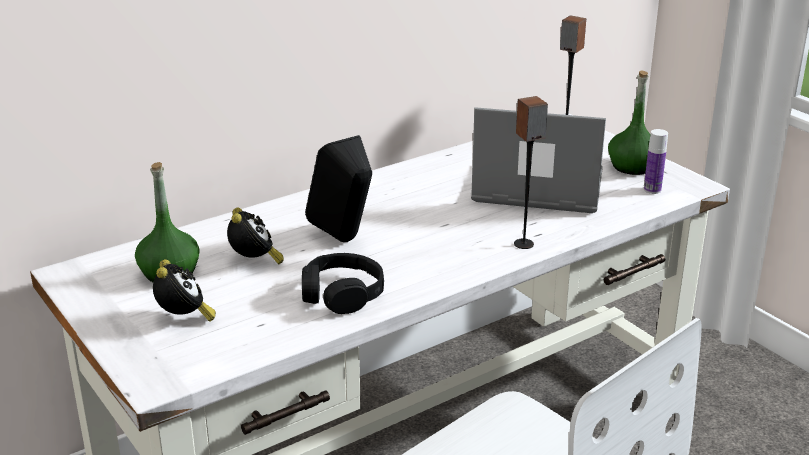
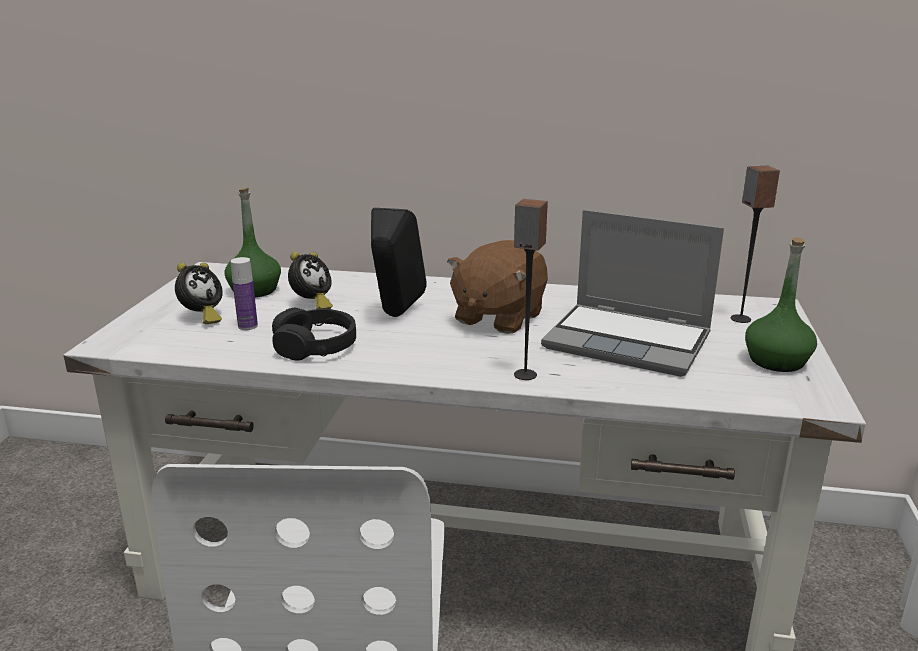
camera: 45 degrees right, 5 degrees down
laptop [471,107,606,213] -> laptop turned 150 degrees clockwise [541,210,724,377]
bottle [644,129,668,194] -> bottle moved to [231,257,258,330]
none -> brown plush toy [447,240,548,334]

